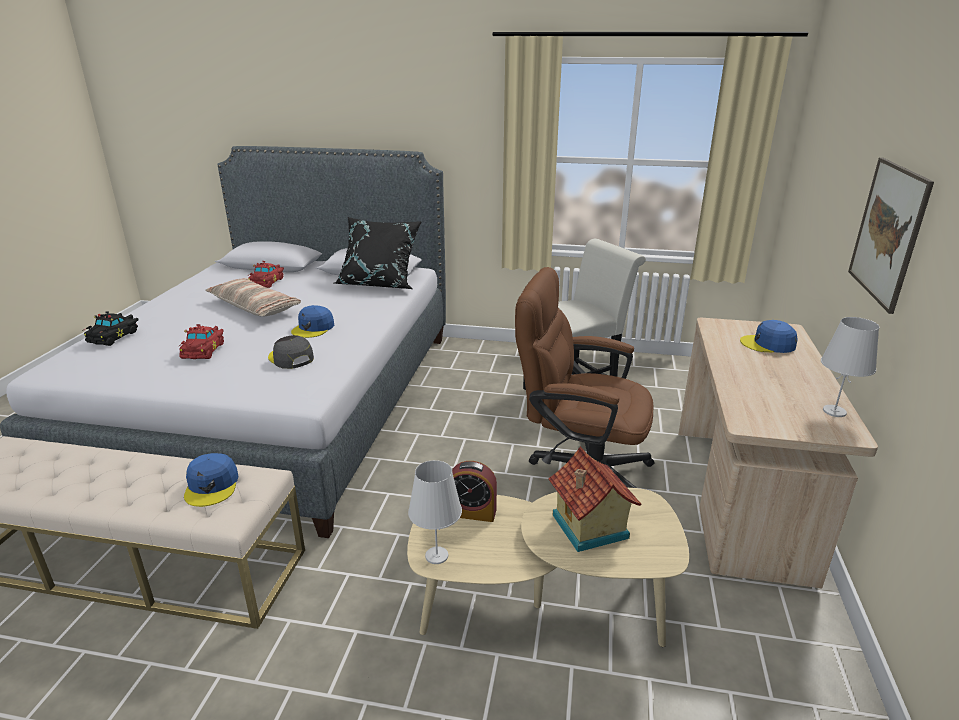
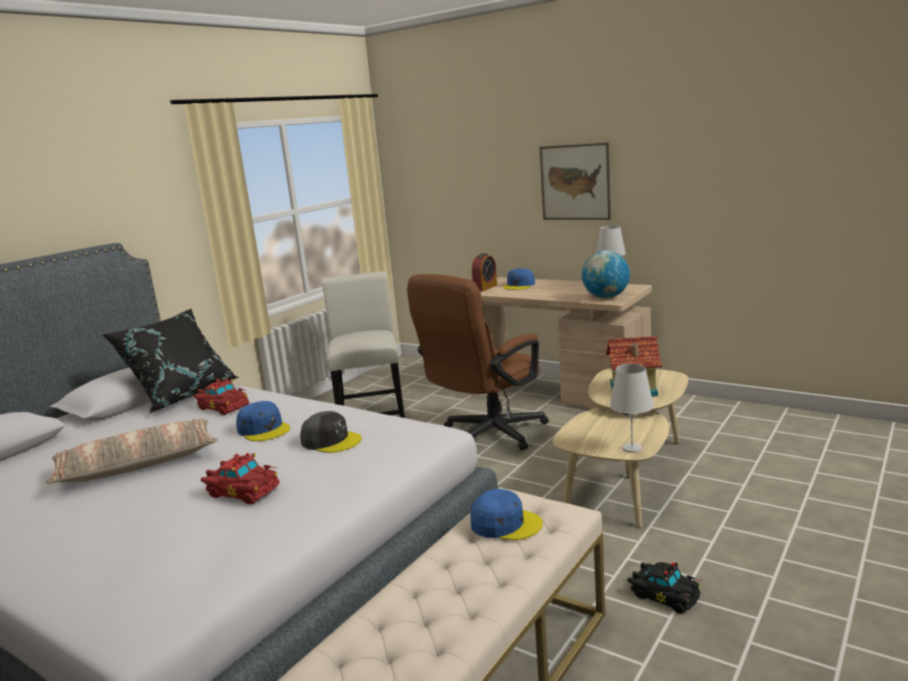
camera: 65 degrees left, 10 degrees down
black toy car [82,311,139,346] -> black toy car moved to [627,562,701,614]
red toy car [247,261,284,288] -> red toy car moved to [194,378,249,415]
grey cap [268,335,314,369] -> grey cap turned 135 degrees counterclockwise [300,411,362,453]
alarm clock [452,461,497,522] -> alarm clock moved to [472,253,497,292]
none -> globe [582,251,630,298]

